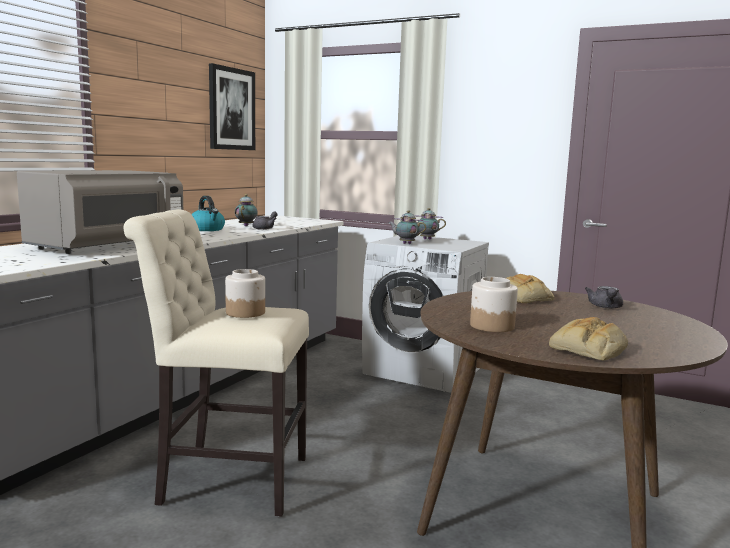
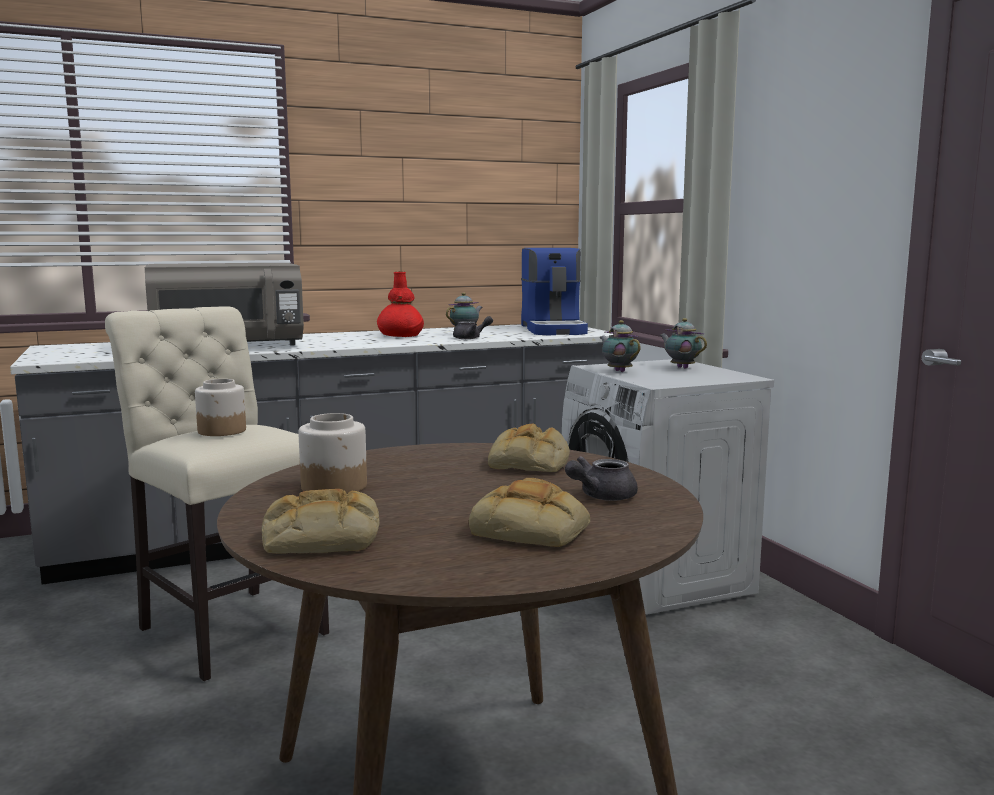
camera: 40 degrees right, 0 degrees up
kettle [191,196,225,231] -> red vase [377,272,424,337]
picture [209,63,255,150] -> none
none -> bread [469,478,590,547]
none -> coffee machine [521,248,588,335]

